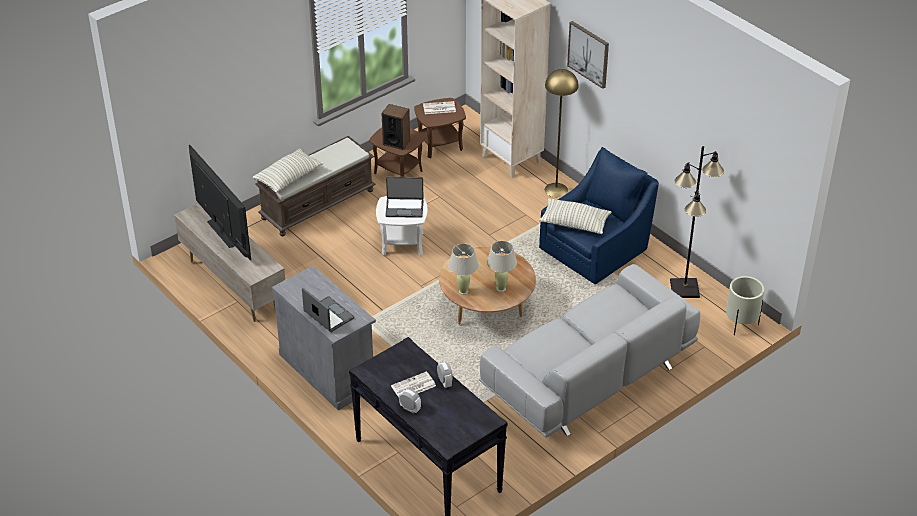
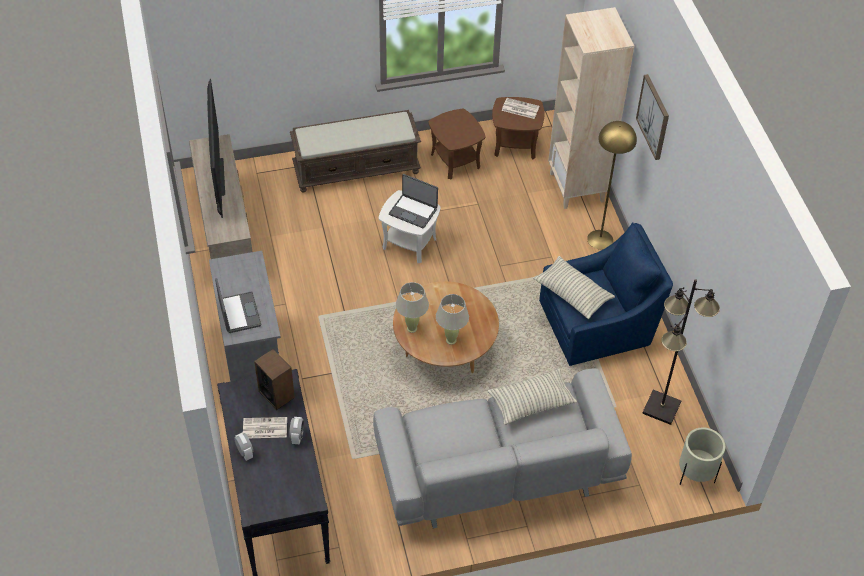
camera: 25 degrees right, 10 degrees up
pillow [253,149,324,193] -> pillow moved to [488,369,577,425]
speaker [382,104,410,150] -> speaker moved to [254,349,295,410]

